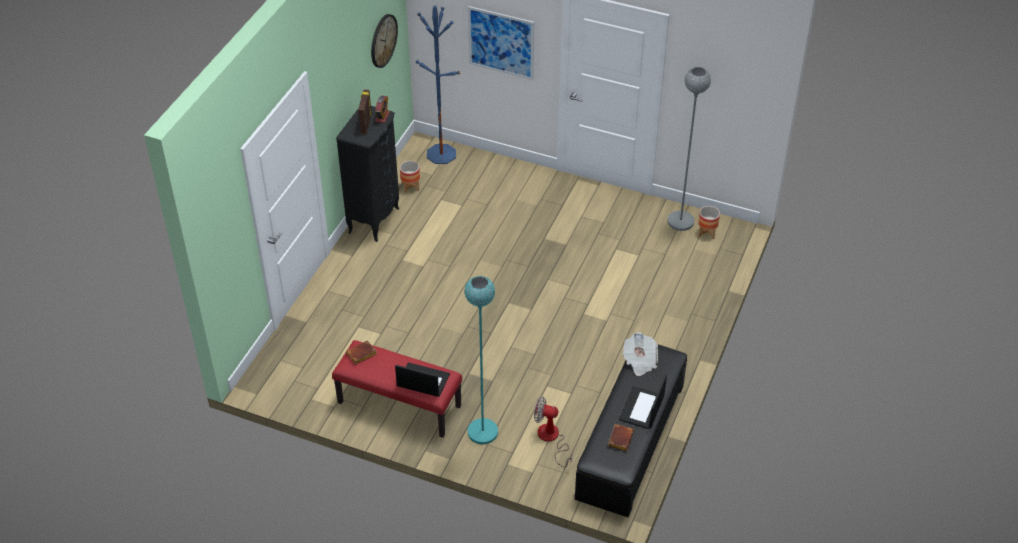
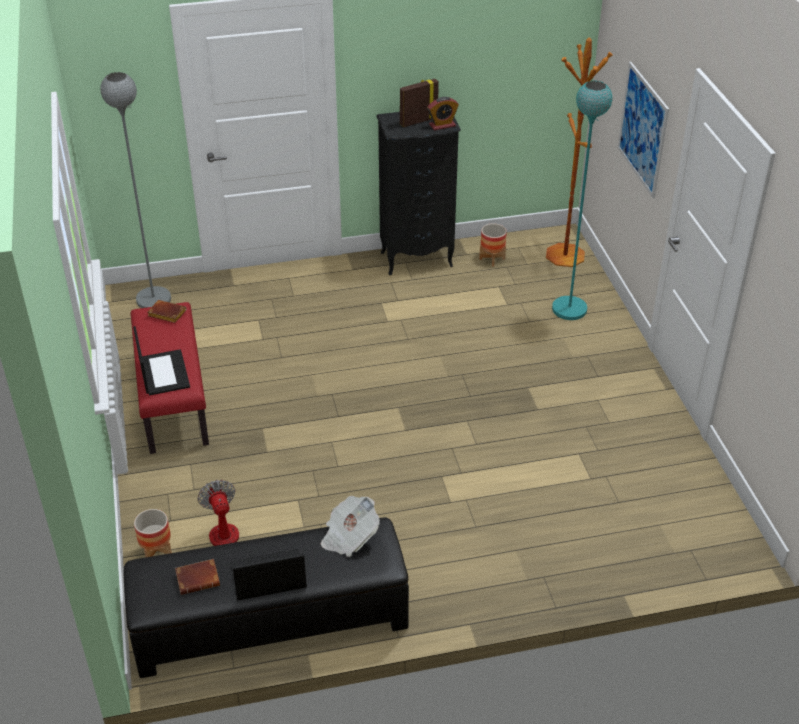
camera: 55 degrees right, 5 degrees down
wall clock [371,14,398,68] -> none
blue clothes rack [416,5,460,164] -> orange clothes rack [546,38,613,267]
turquoise floor lamp [465,276,498,444] -> turquoise floor lamp moved to [552,80,612,320]
grey floor lamp [668,67,711,231] -> grey floor lamp moved to [100,72,171,308]
planter [698,206,720,239] -> planter moved to [134,509,172,557]

